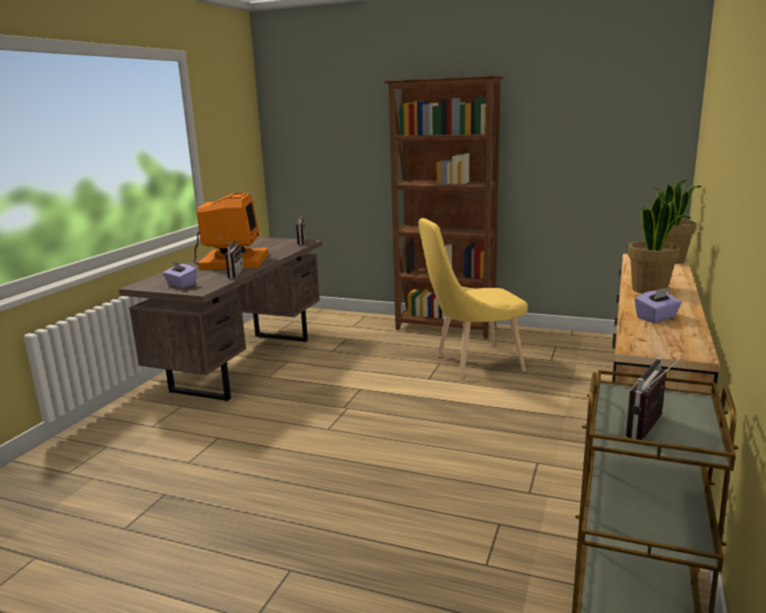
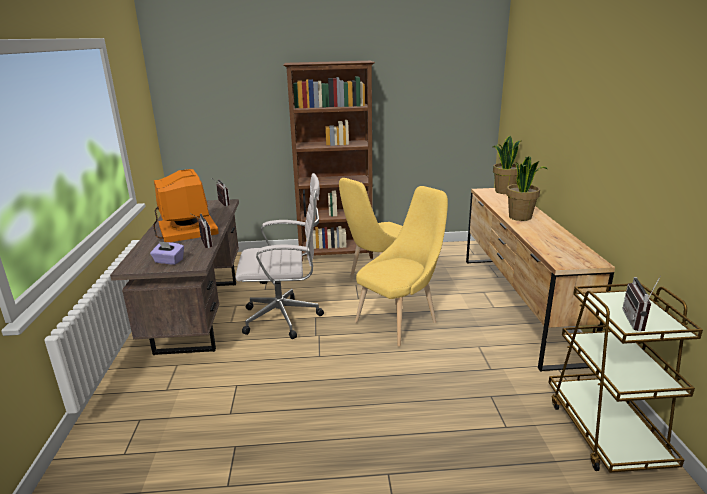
camera: 25 degrees left, 5 degrees up
purple tissue box [635,287,682,323] -> none
none -> white office chair [236,173,324,339]
none -> yellow chair [355,186,448,347]

